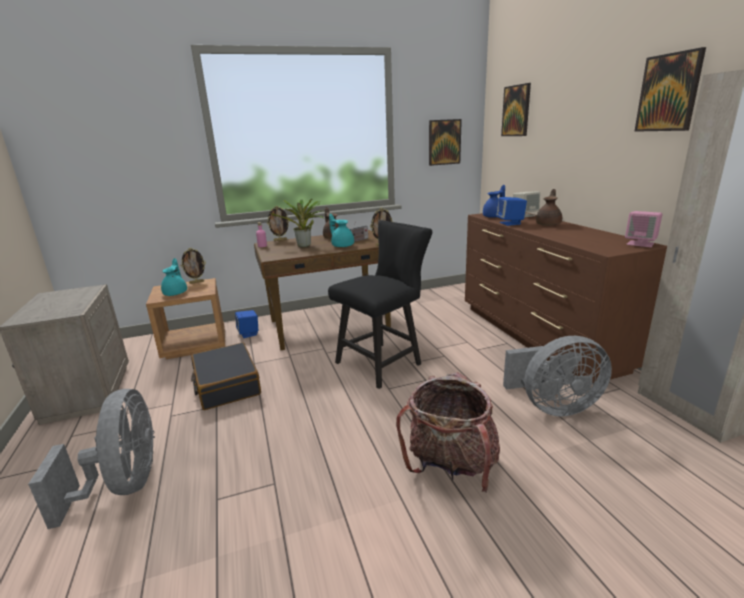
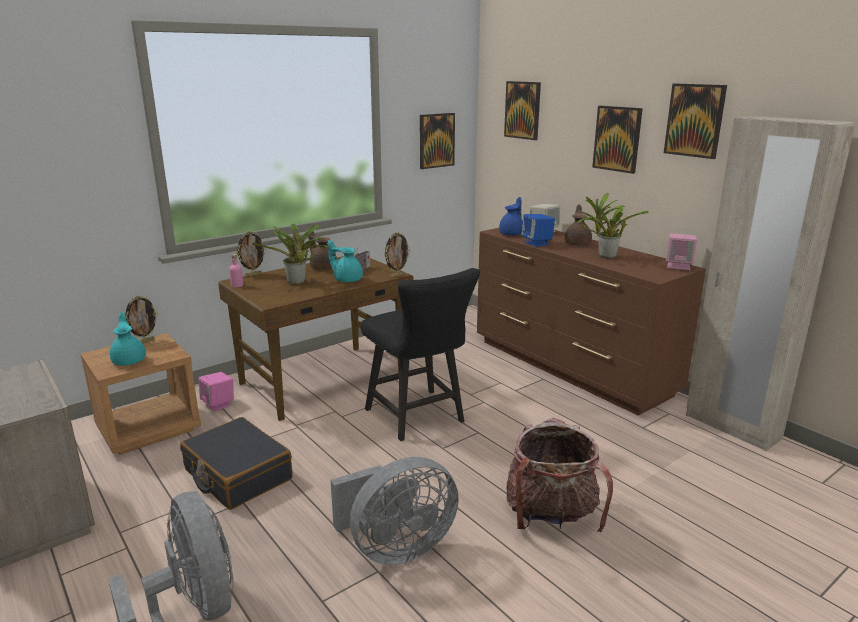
camera: 20 degrees left, 0 degrees up
blue speaker [235,310,258,338] -> pink speaker [199,372,234,411]
black chair [328,220,432,389] -> black chair turned 120 degrees clockwise [361,268,480,441]
grey fan [503,336,612,417] -> grey fan moved to [330,457,459,565]
none -> potted plant [577,193,649,259]
none -> picture [592,106,643,174]

